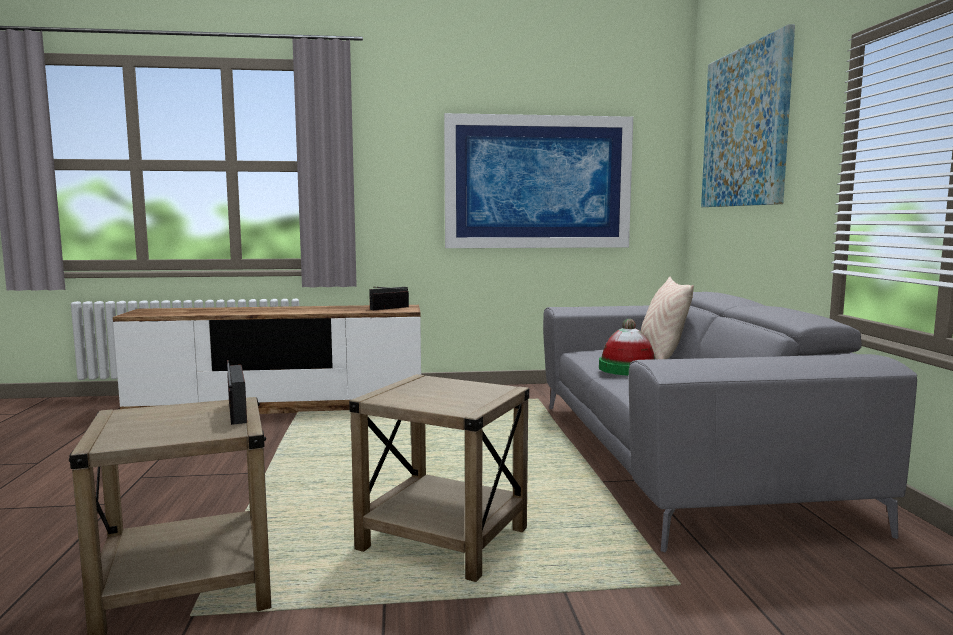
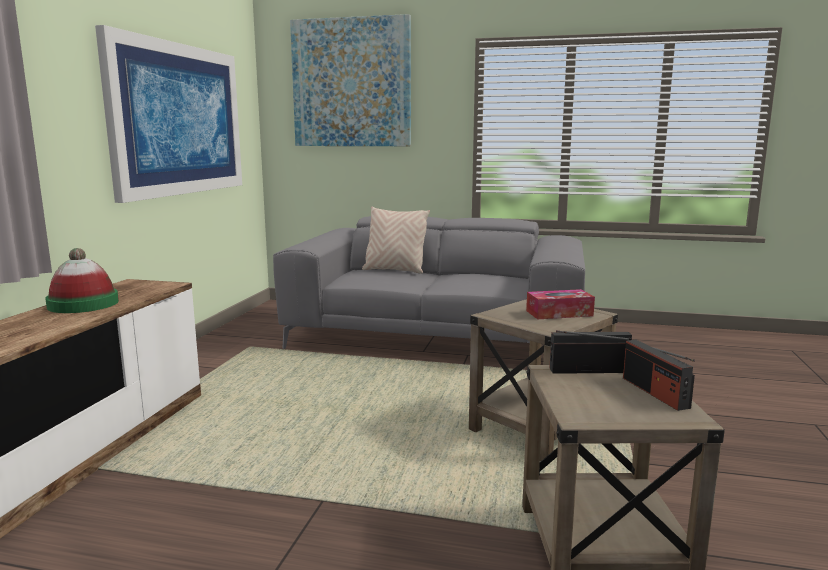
camera: 70 degrees left, 5 degrees up
radio [369,286,409,310] -> radio moved to [623,340,695,411]
hat [599,319,655,376] -> hat moved to [45,248,119,313]
none -> tissue box [526,289,595,319]

